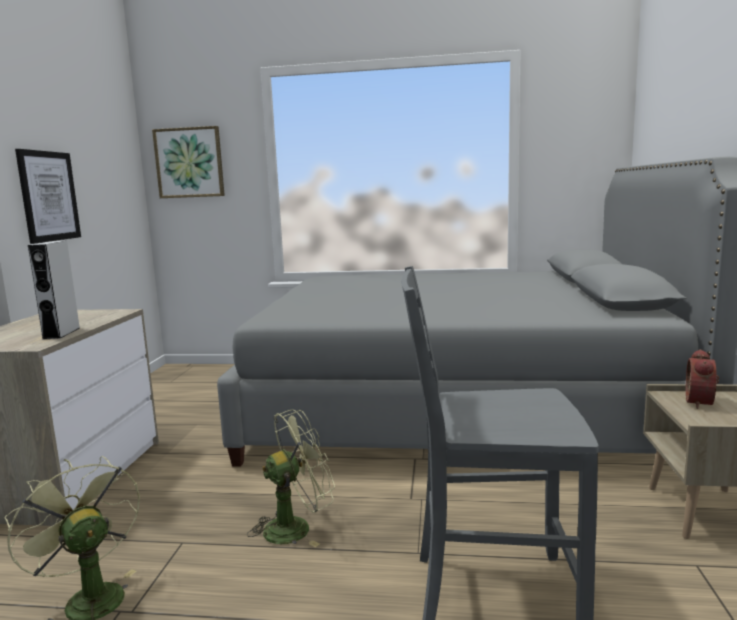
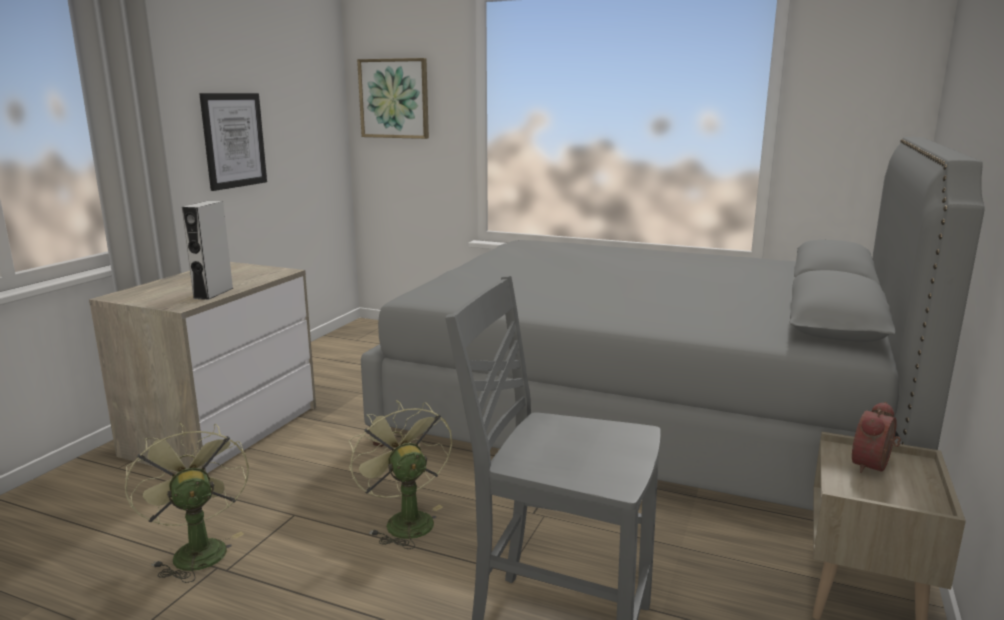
camera: 15 degrees right, 5 degrees up
green fan [247,410,335,547] -> green fan turned 105 degrees counterclockwise [348,400,452,549]

